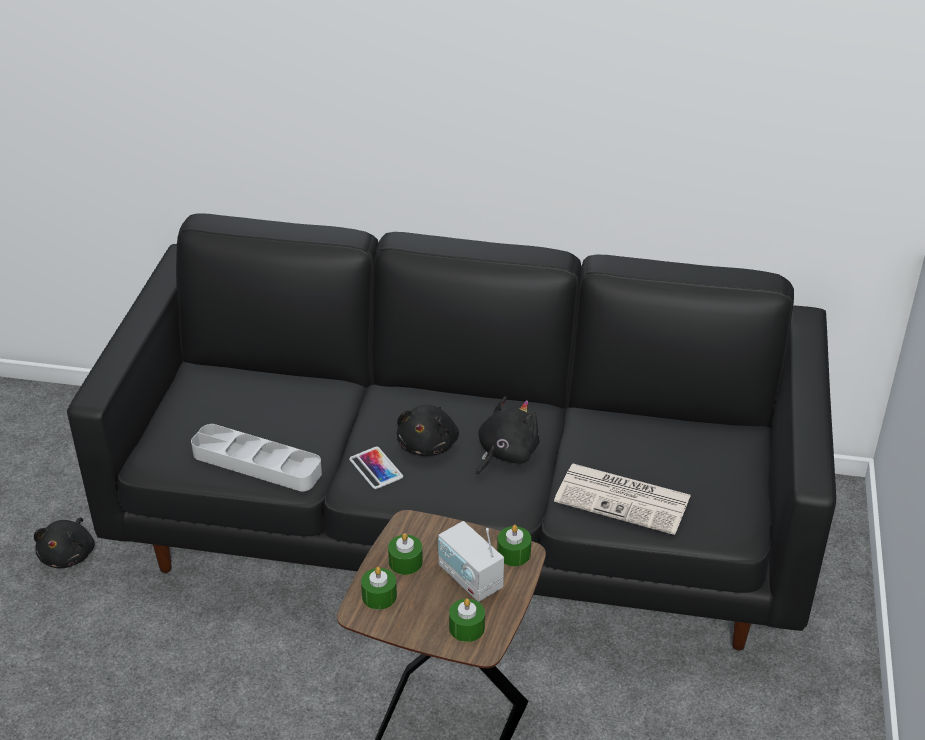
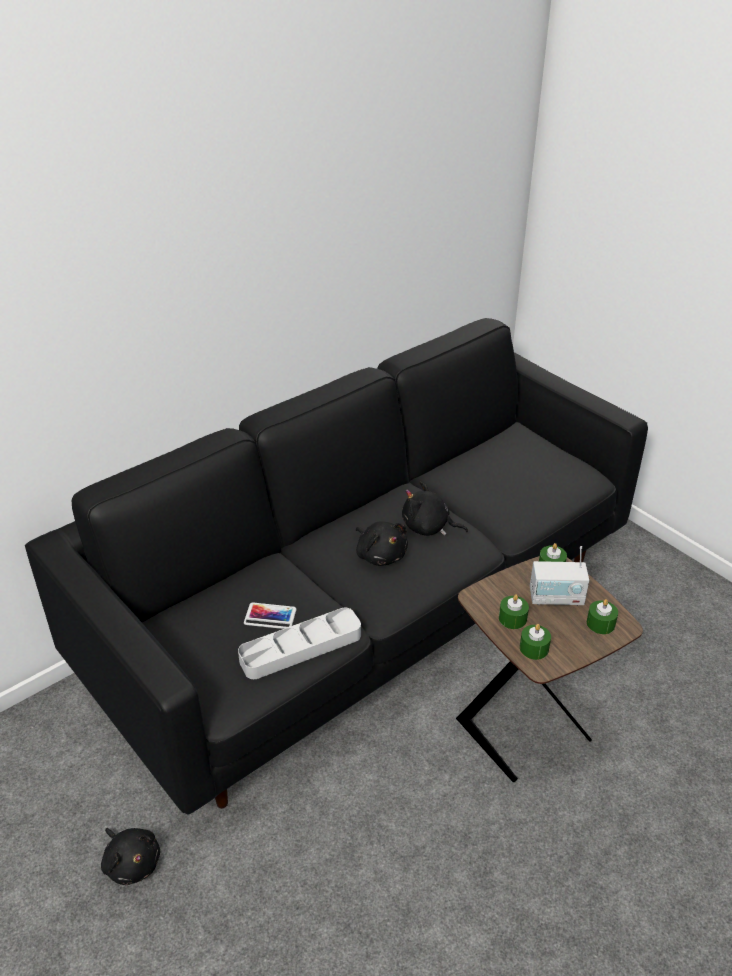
camera: 50 degrees left, 0 degrees up
phone [349,447,403,489] -> phone moved to [244,602,296,629]
black plush toy [476,396,540,477] -> black plush toy turned 60 degrees counterclockwise [402,481,468,536]
newspaper [554,464,691,535] -> none

